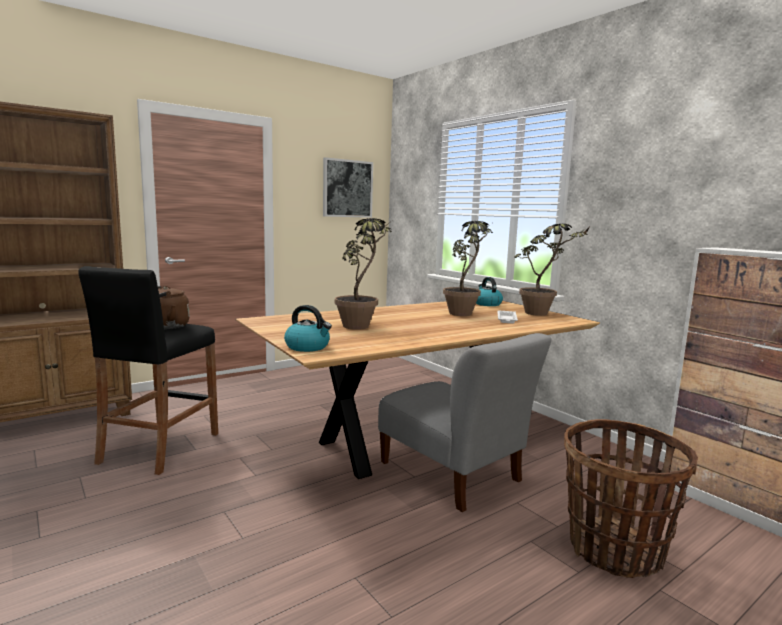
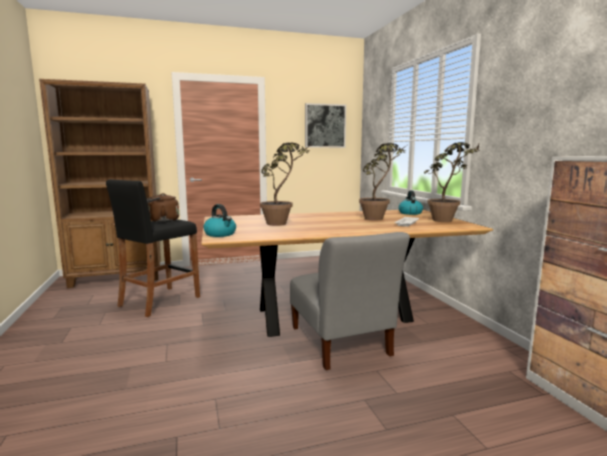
camera: 20 degrees right, 0 degrees up
basket [564,419,698,578] -> none

